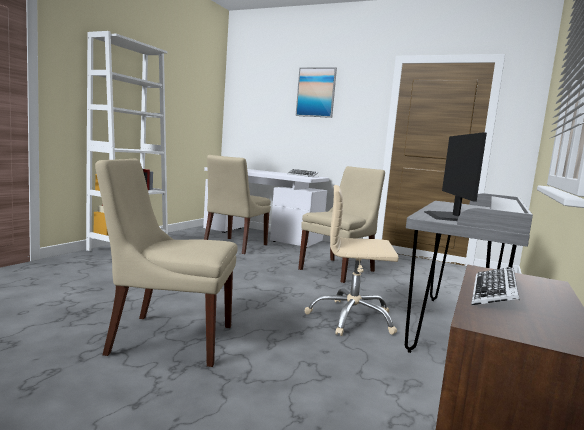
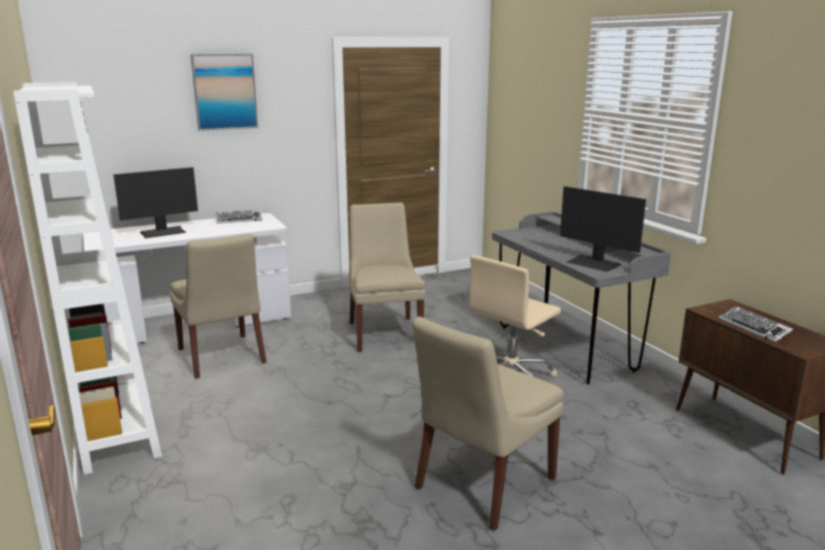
camera: 50 degrees left, 10 degrees up
none -> monitor [113,167,198,238]

